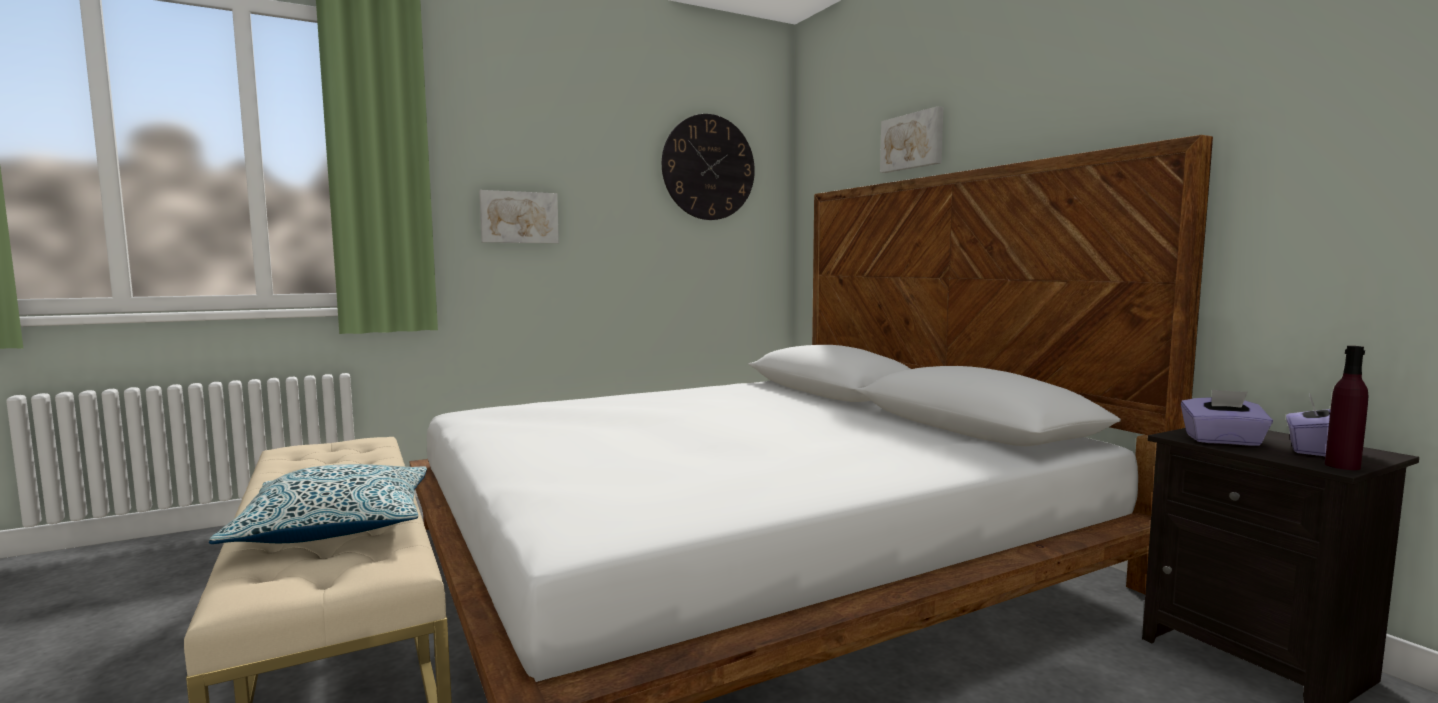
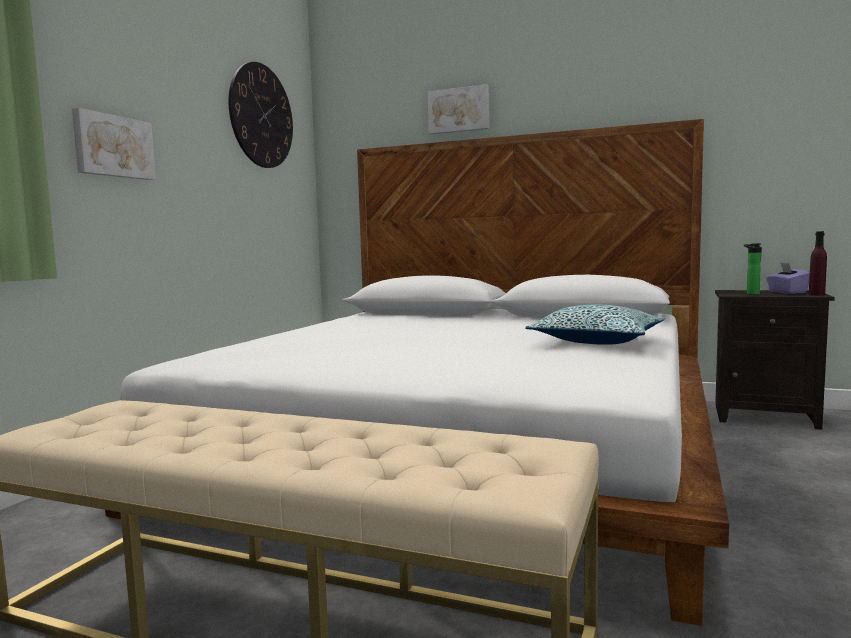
camera: 40 degrees left, 0 degrees up
pillow [209,464,427,544] -> pillow moved to [525,305,665,345]
purple tissue box [1181,389,1273,446] -> bottle [744,243,762,295]

